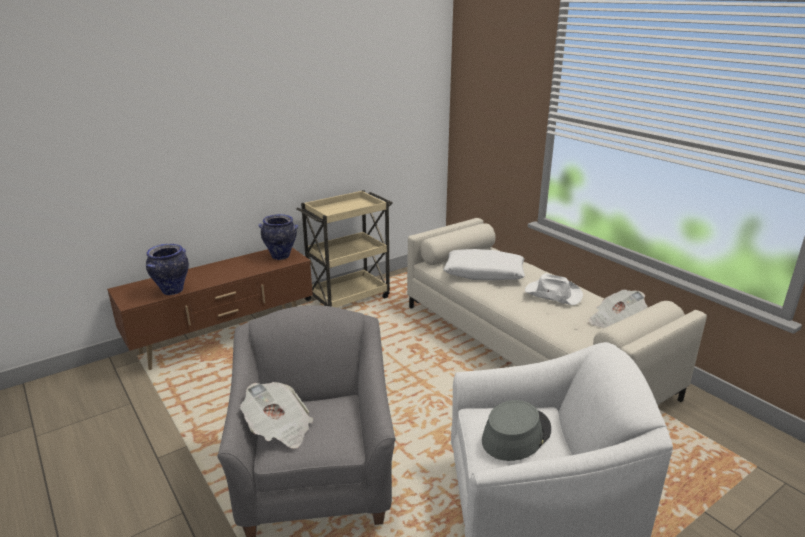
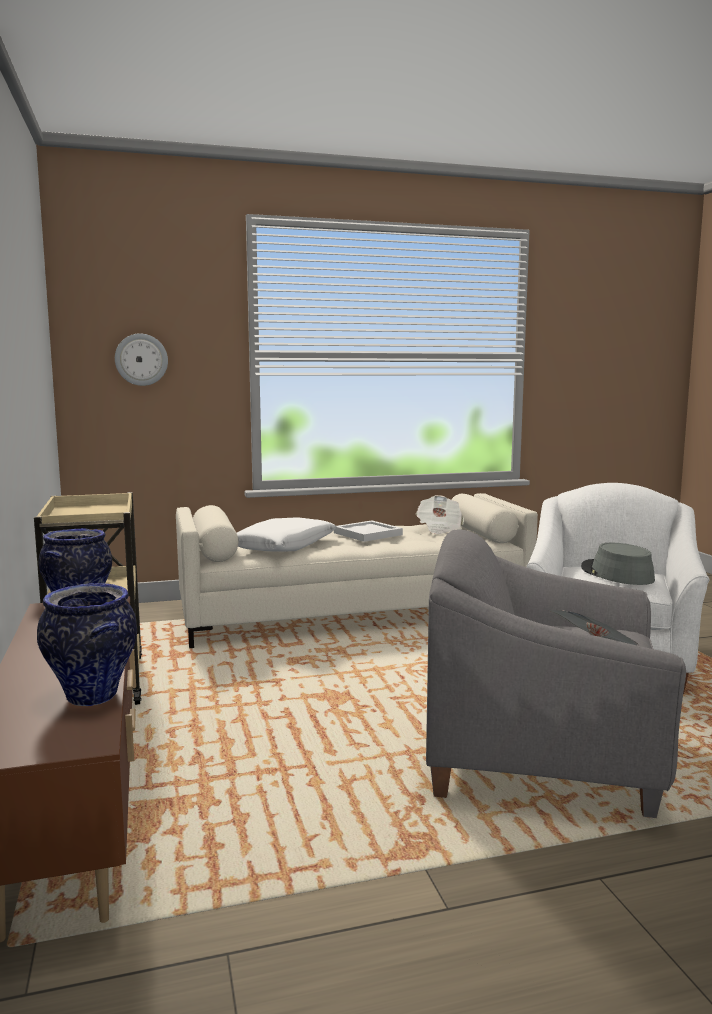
camera: 70 degrees left, 15 degrees down
white hat [525,273,583,305] -> white tray [334,520,403,542]
none -> wall clock [115,333,168,386]

